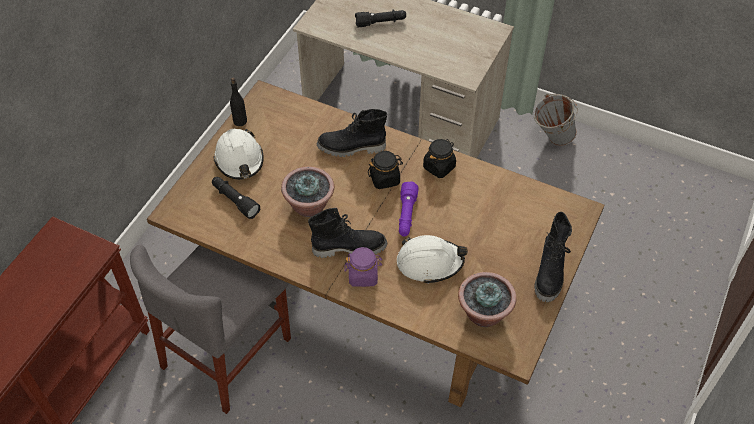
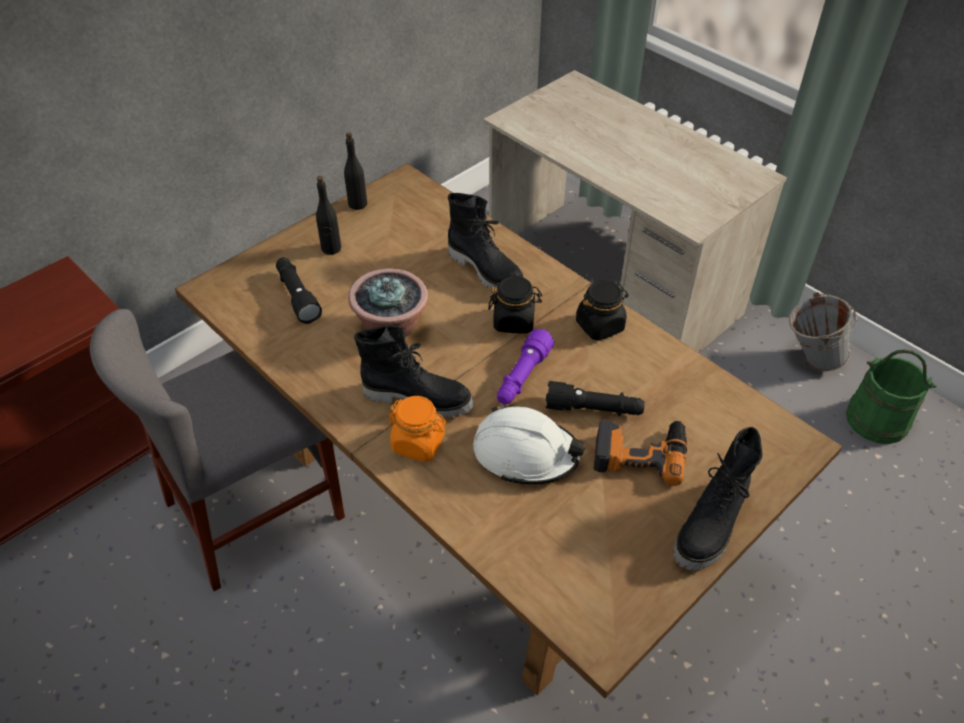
camera: 20 degrees right, 5 degrees down
white hard hat [214,129,264,180] -> black bottle [316,176,341,255]
black boot [317,109,387,157] -> black boot turned 150 degrees counterclockwise [448,193,524,291]
purple jar [344,247,382,287] -> orange jar [388,396,447,462]
black flashlight [355,9,406,28] -> black flashlight moved to [545,381,645,416]
potted plant [458,272,516,327] -> none
none -> power drill [593,419,687,486]
none -> green bucket [846,350,937,444]

